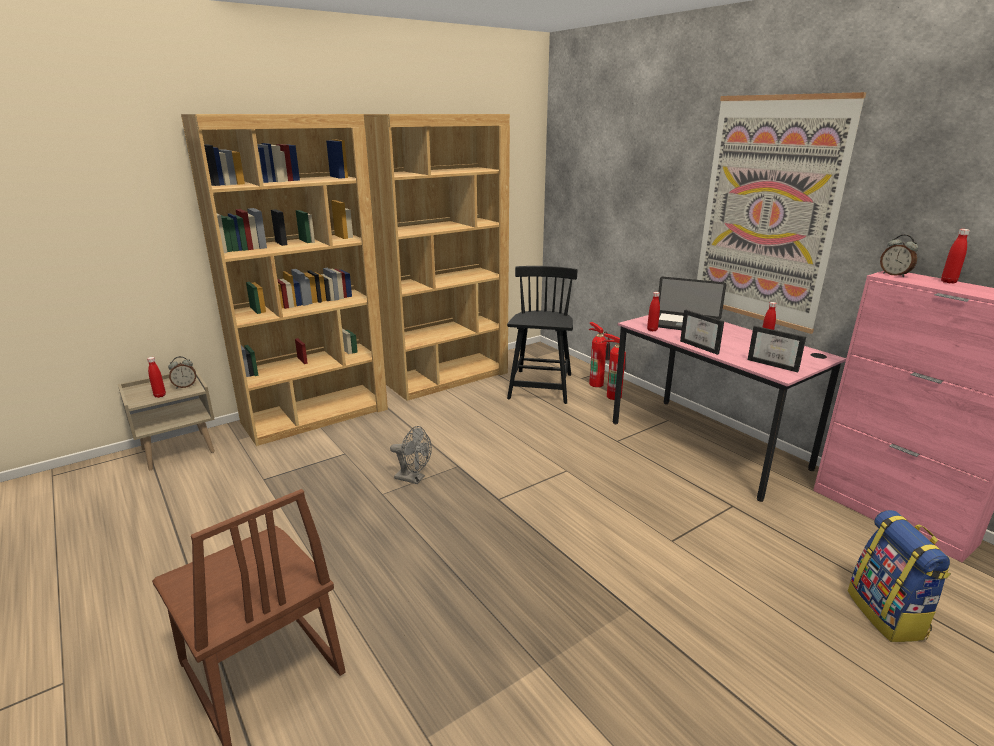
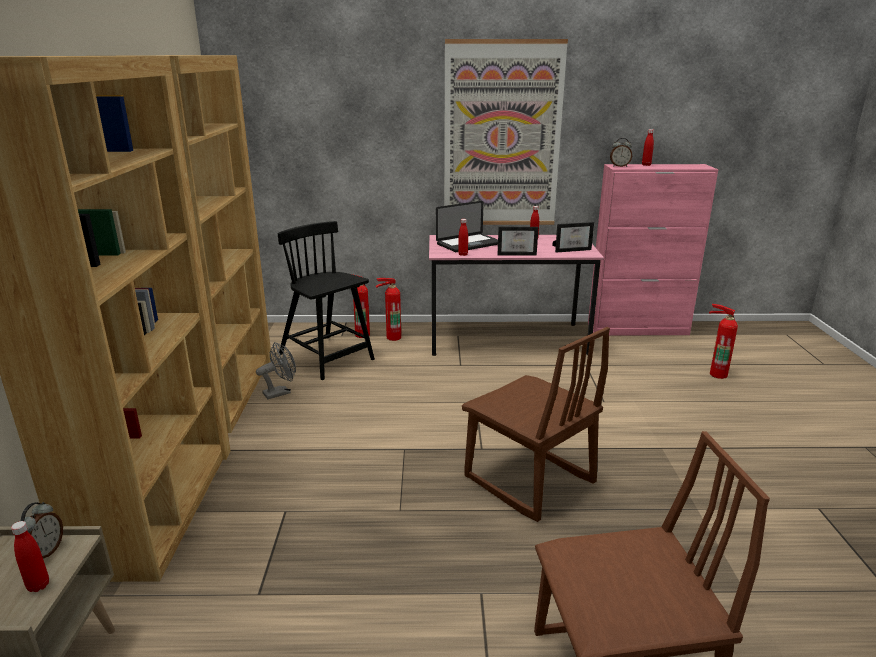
camera: 55 degrees left, 0 degrees up
grey fan [390,426,432,484] -> grey fan moved to [256,342,296,399]
backpack [848,510,951,642] -> fire extinguisher [709,304,738,379]
none -> brown chair [462,327,610,522]

